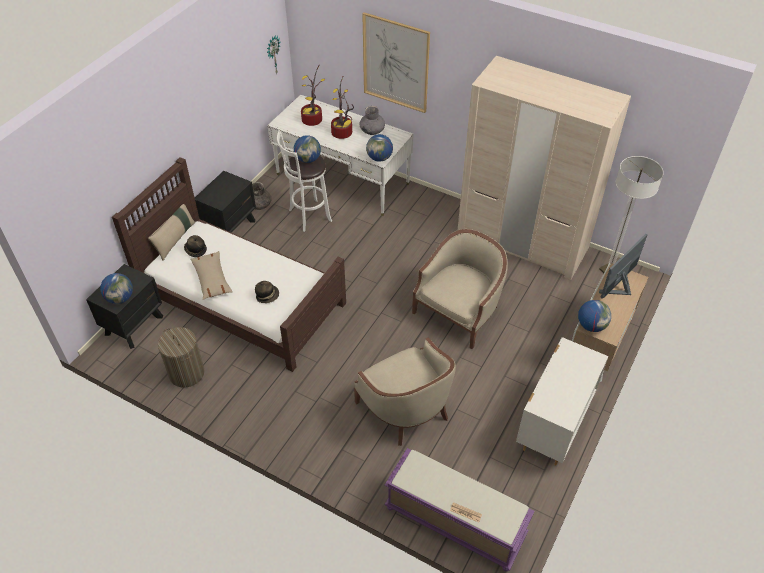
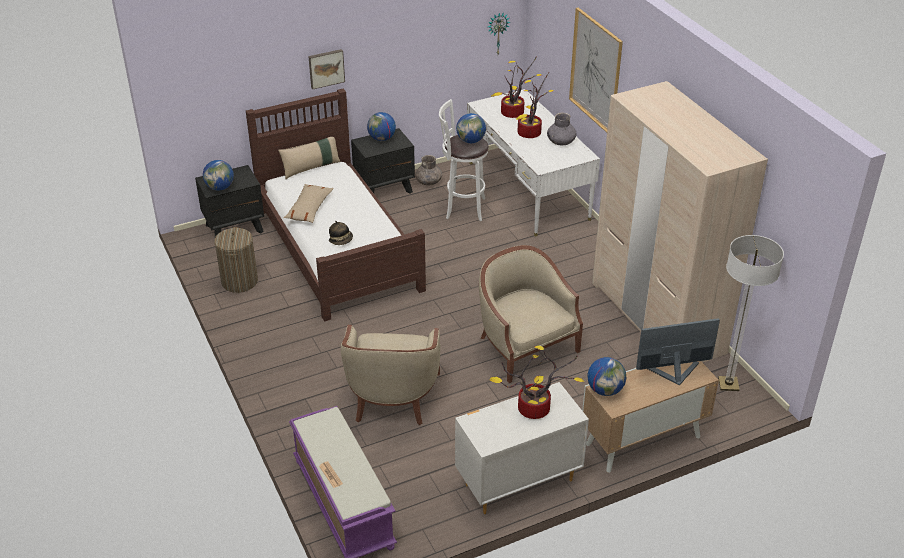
camera: 35 degrees right, 10 degrees down
hat [184,235,207,257] -> none
globe [366,134,393,162] -> globe moved to [367,112,396,141]
beige armchair [412,229,508,349] -> beige armchair turned 105 degrees counterclockwise [479,245,583,383]
none -> picture [308,49,345,89]
none -> potted plant [489,345,584,419]

